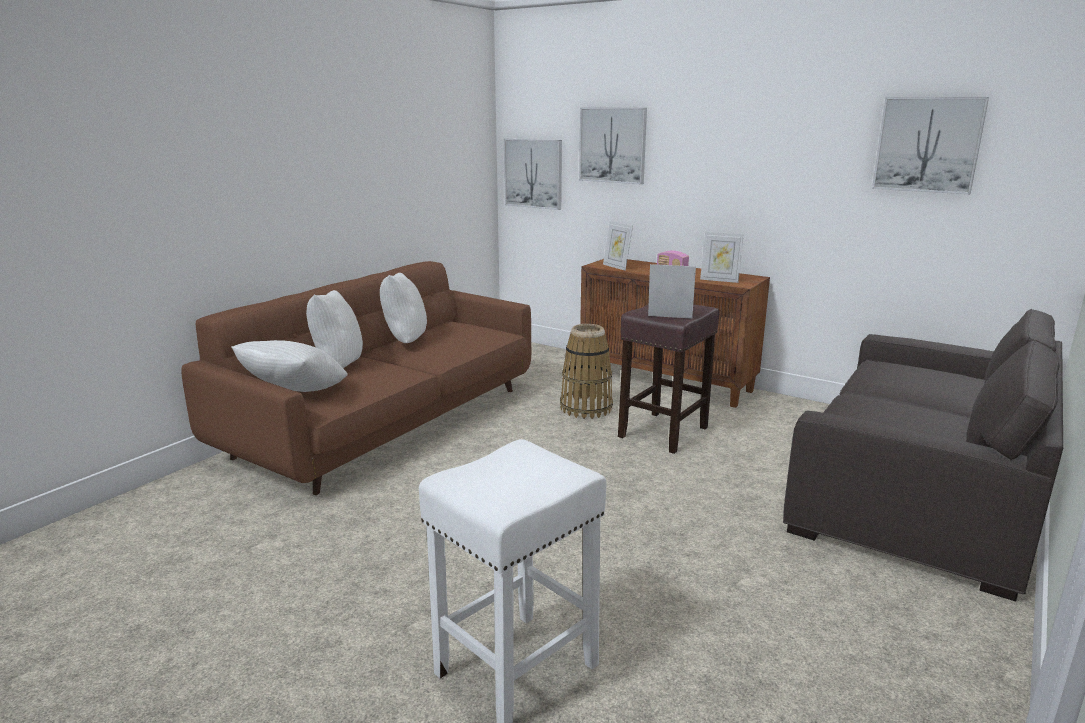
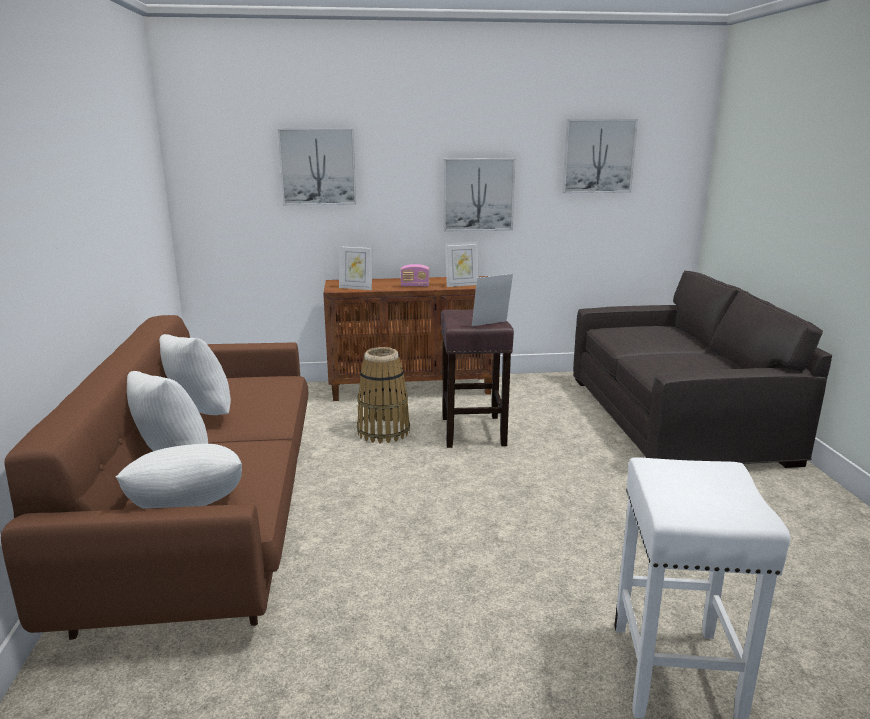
camera: 40 degrees left, 0 degrees up
picture [504,138,562,210] -> picture moved to [444,158,515,232]

